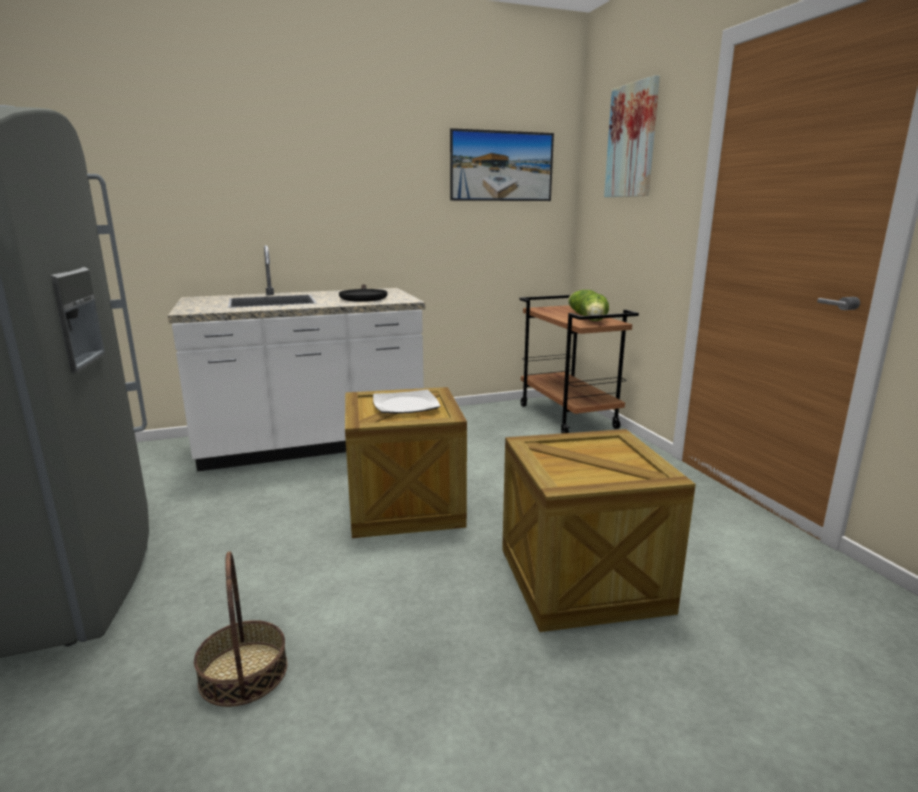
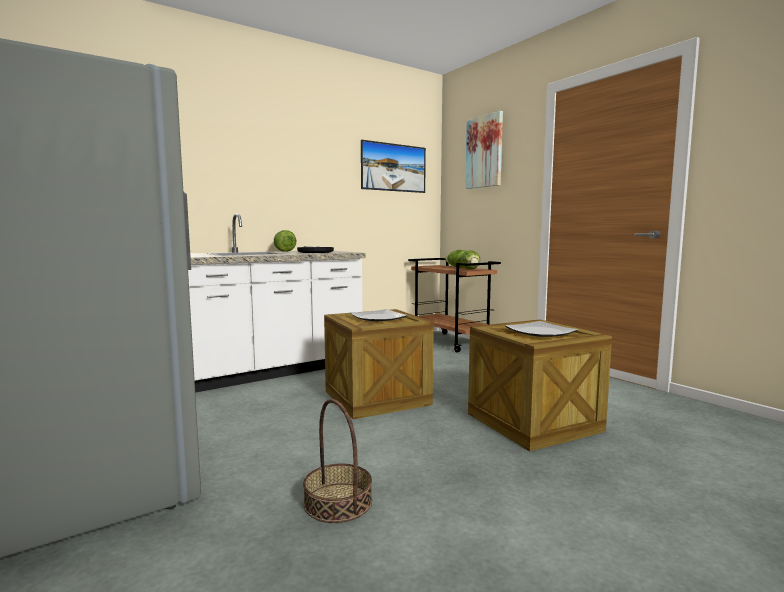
camera: 15 degrees left, 10 degrees down
none -> lettuce [274,230,296,252]
none -> plate [505,321,578,337]

